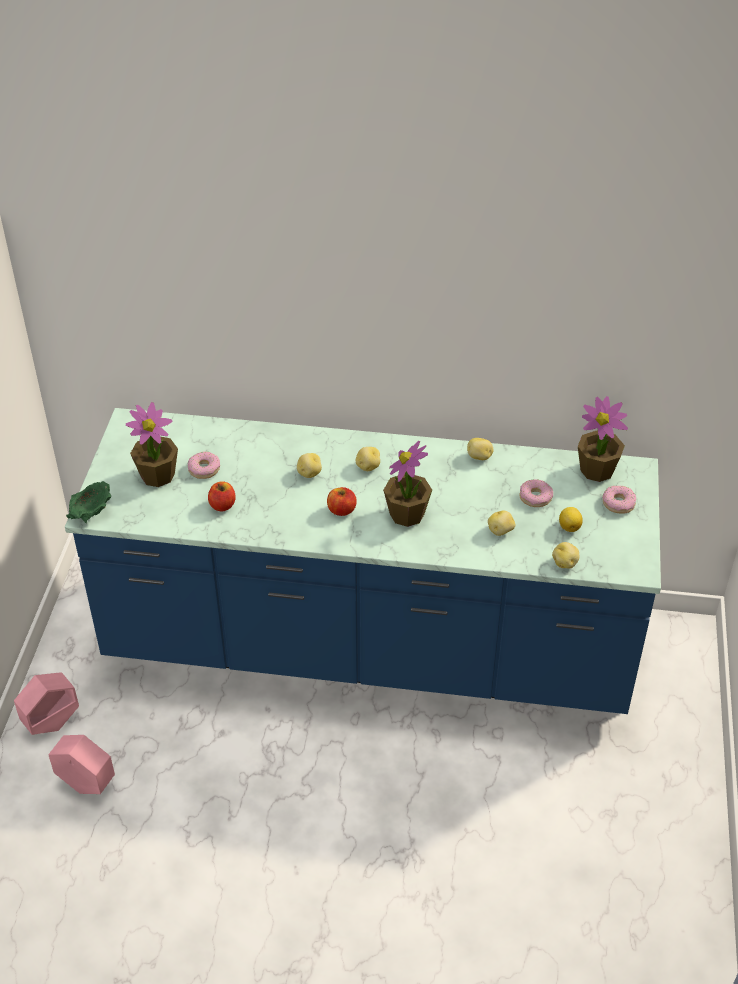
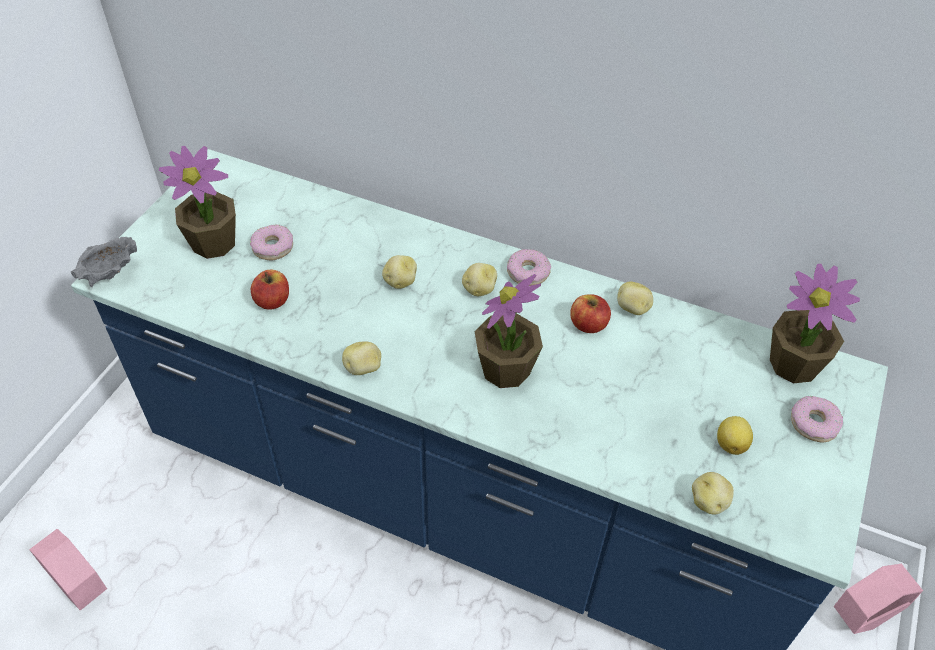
camera: 15 degrees right, 5 degrees up
pink planter [14,672,79,735] -> pink planter moved to [834,564,923,634]
green bowl [66,481,111,523] -> grey bowl [71,237,137,287]
apple [327,487,357,516] -> apple moved to [570,294,611,333]
potato [488,511,516,536] -> potato moved to [342,342,381,375]
donut [519,480,553,507] -> donut moved to [507,249,551,286]

